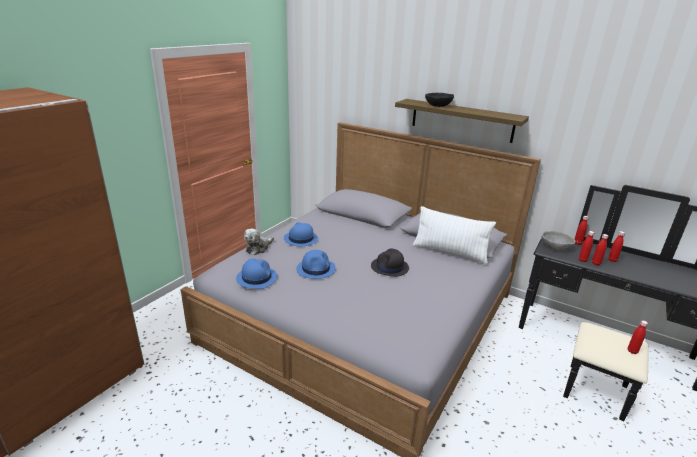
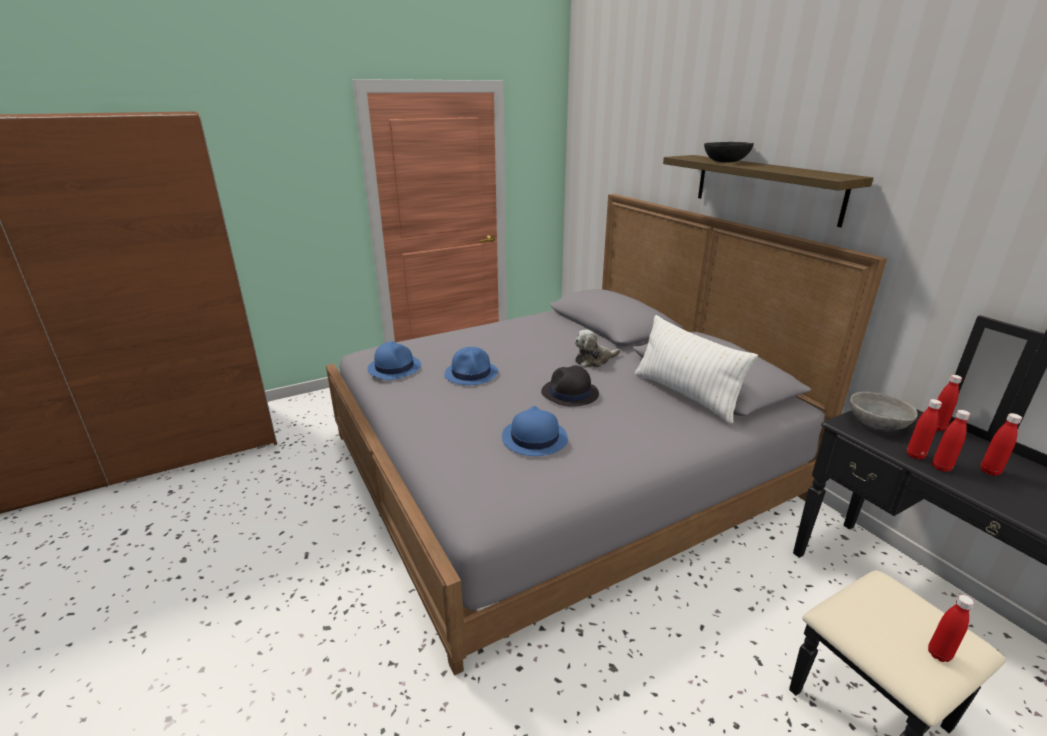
camera: 30 degrees right, 0 degrees up
plush toy [244,229,274,255] -> plush toy moved to [575,330,620,368]
blue hat [284,222,318,246] -> blue hat moved to [502,406,568,456]

